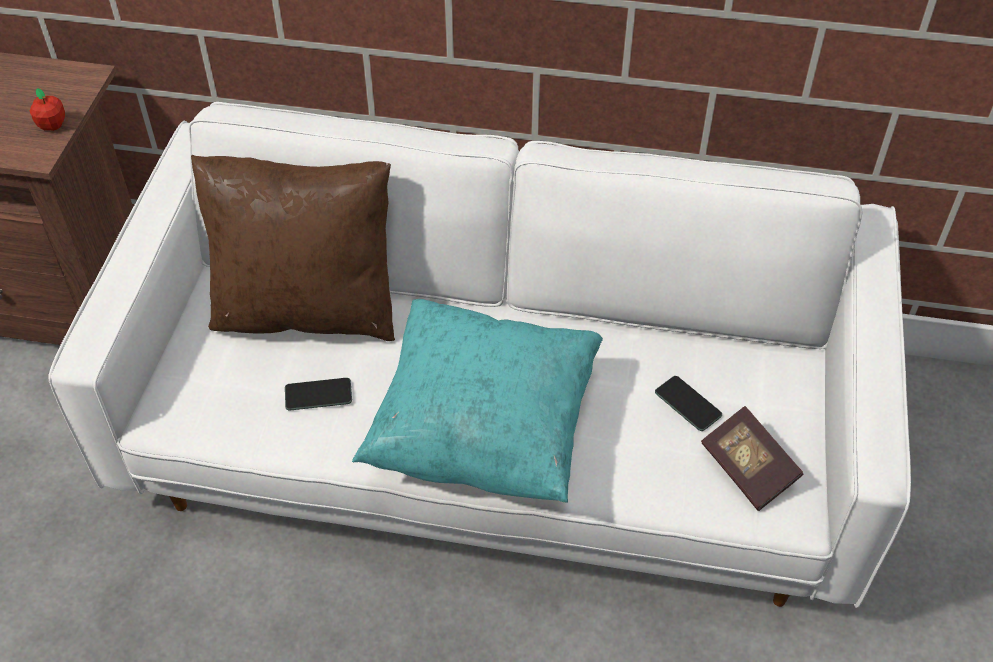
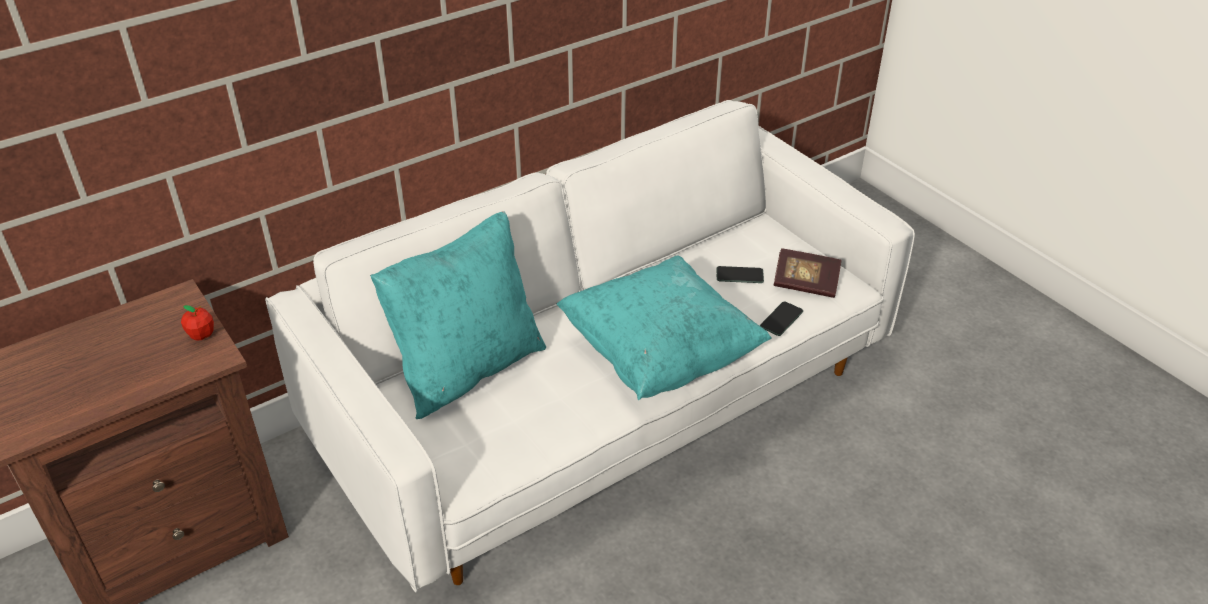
camera: 45 degrees left, 10 degrees down
brown pillow [191,155,395,341] -> turquoise pillow [370,211,546,419]
phone [285,378,352,410] -> phone moved to [760,301,803,336]

